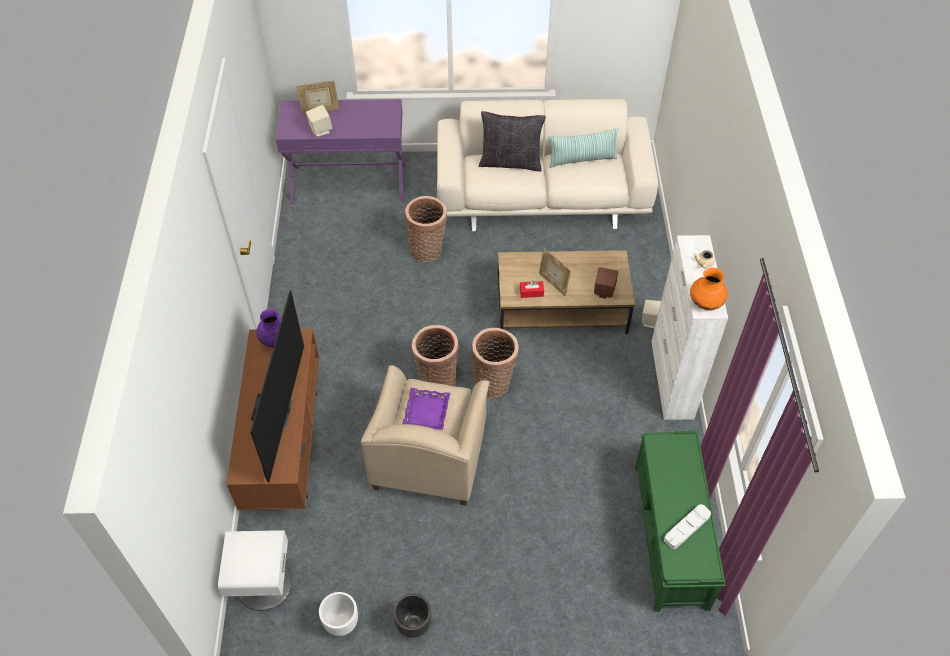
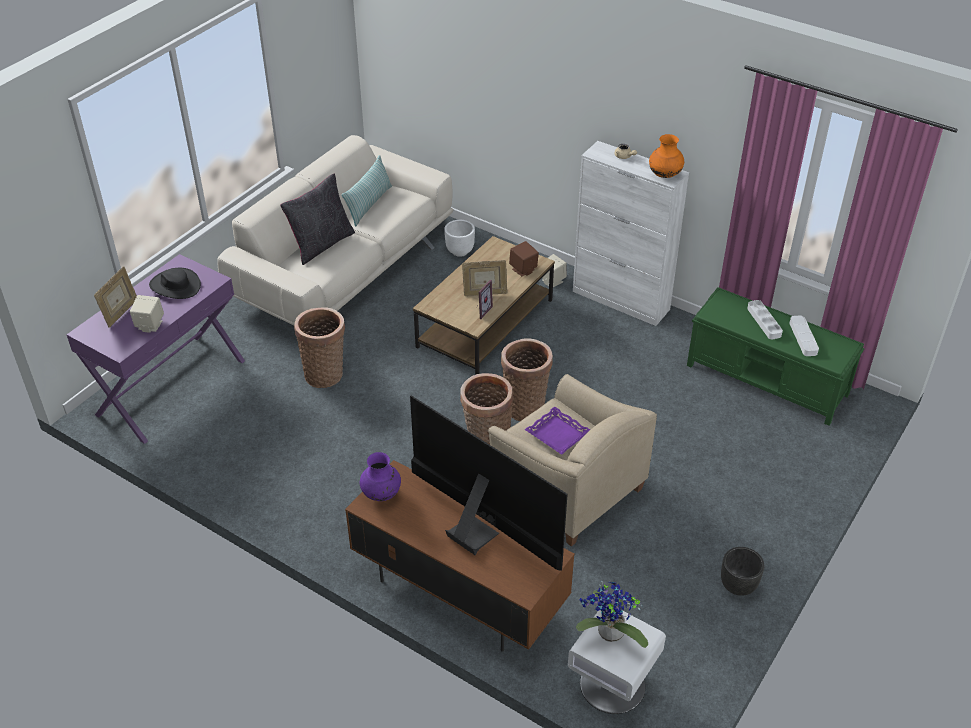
camera: 55 degrees left, 10 degrees down
white planter [319,592,358,636] -> white planter moved to [444,220,475,257]
red tissue box [520,281,544,298] -> picture frame [479,280,493,319]
none -> black hat [149,268,201,299]
none -> potted plant [576,581,648,648]
none -> white tray [747,300,783,339]

